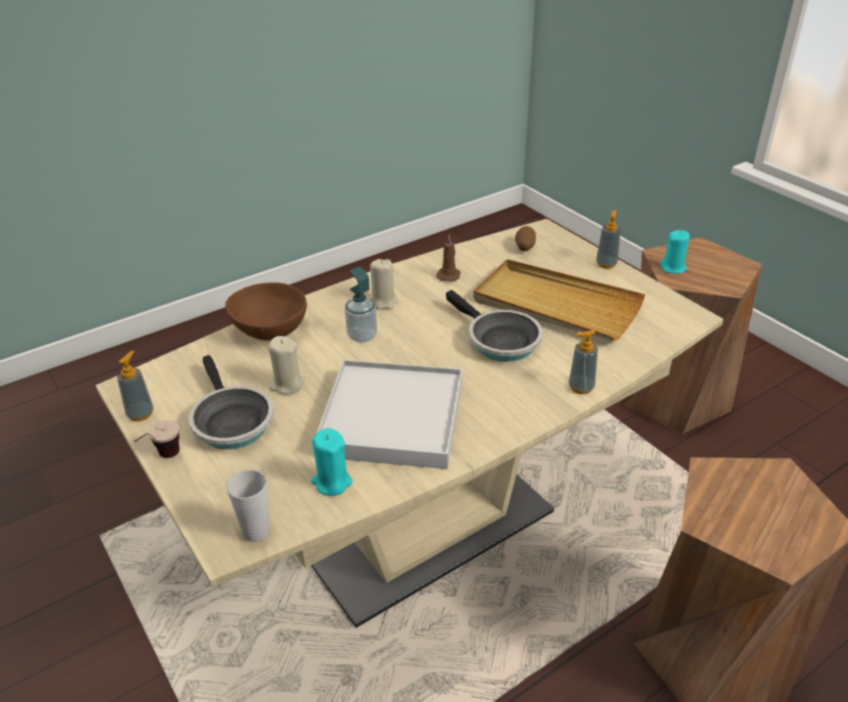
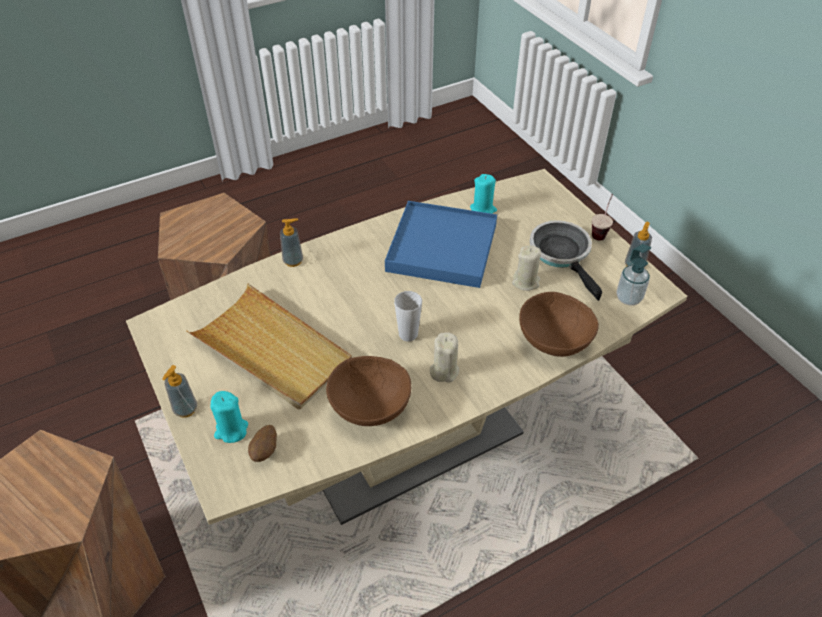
camera: 175 degrees left, 10 degrees up
cup [226,469,270,542] -> cup moved to [394,291,422,341]
white tray [316,360,462,469] -> blue tray [385,201,497,288]
soap dispenser [345,267,377,343] -> soap dispenser moved to [616,244,651,306]
brown candle [436,235,461,282] -> brown bowl [326,356,411,426]
frying pan [446,290,543,362] -> none
turquoise candle [660,230,690,274] -> turquoise candle moved to [210,391,248,443]

